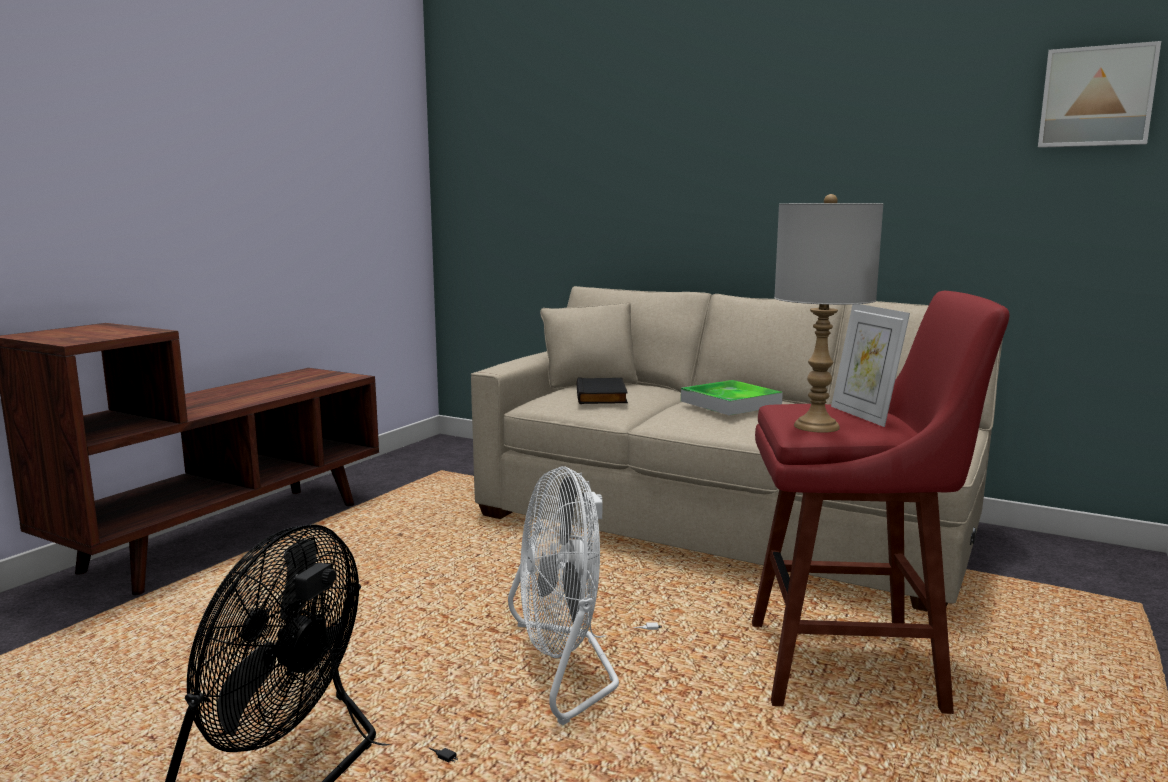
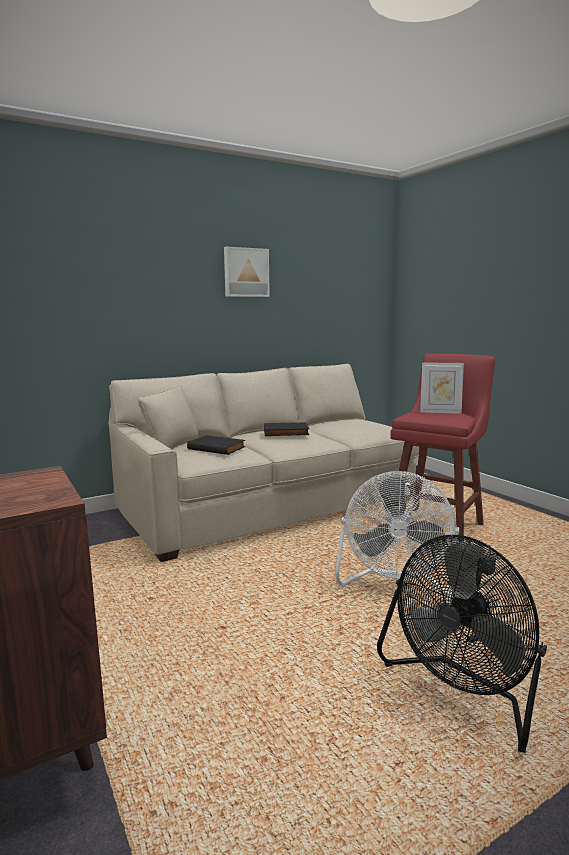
camera: 60 degrees left, 0 degrees up
tray [681,380,783,415] -> black book [264,422,309,436]
grey table lamp [774,194,884,433] -> none
picture [1038,41,1161,148] -> picture moved to [224,246,270,297]

